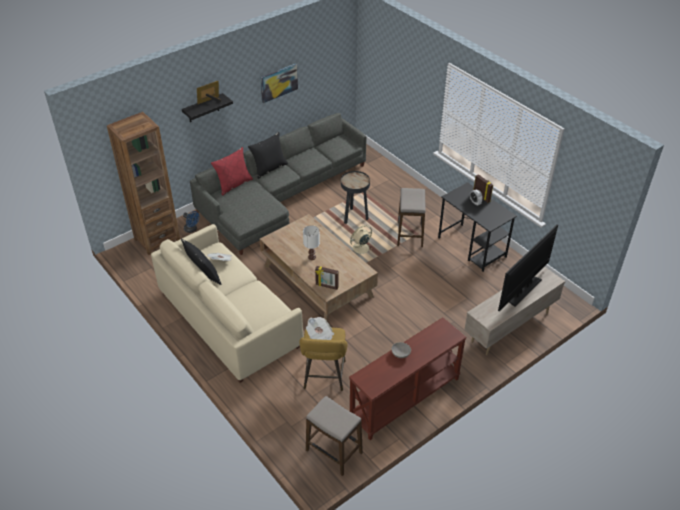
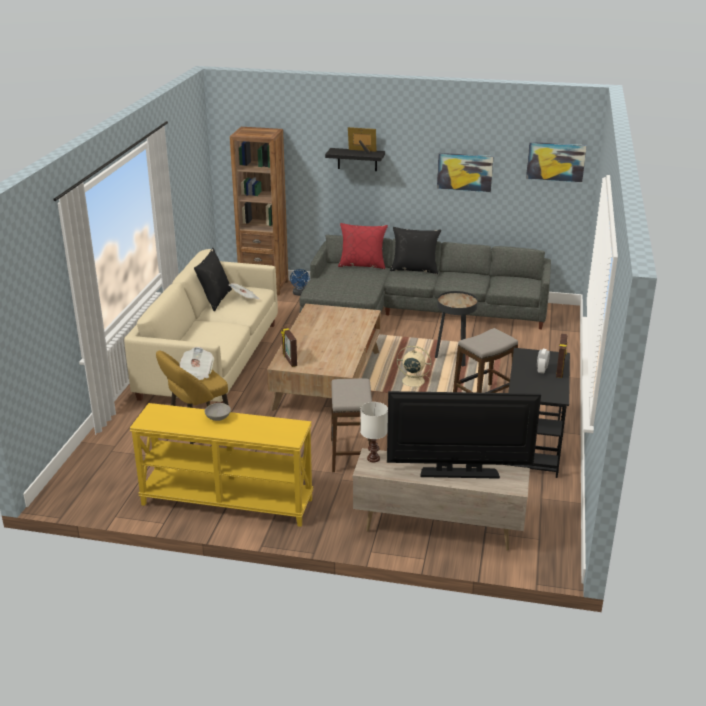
camera: 50 degrees right, 15 degrees down
white table lamp [303,225,320,260] -> white table lamp moved to [360,402,388,462]
stool [306,396,363,476] -> stool moved to [331,378,372,472]
brown console table [349,317,467,440] -> yellow console table [130,403,313,527]
none -> picture [526,142,587,182]

